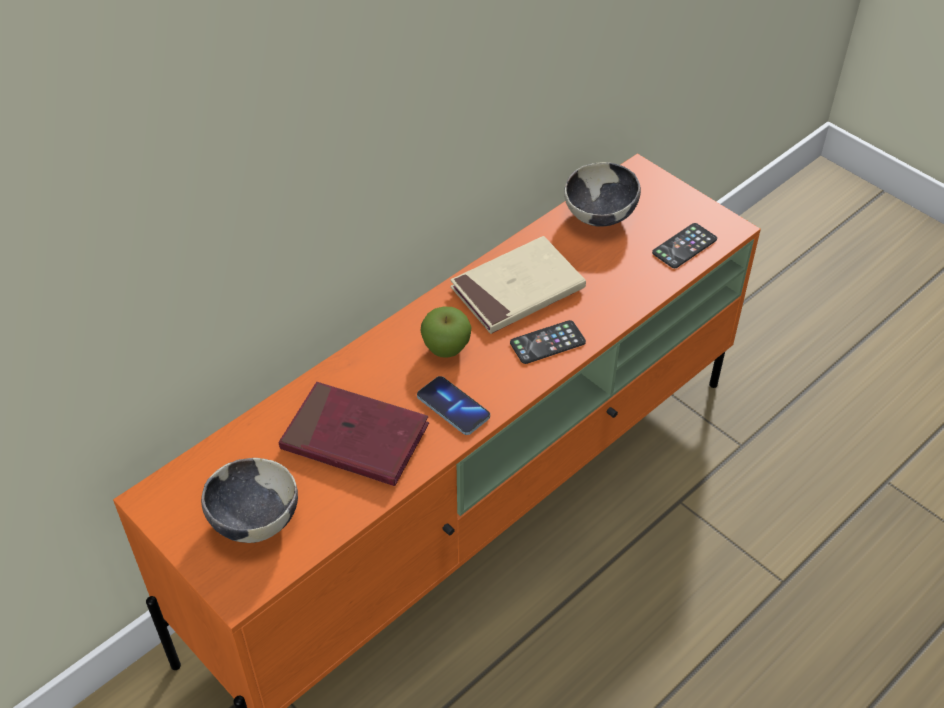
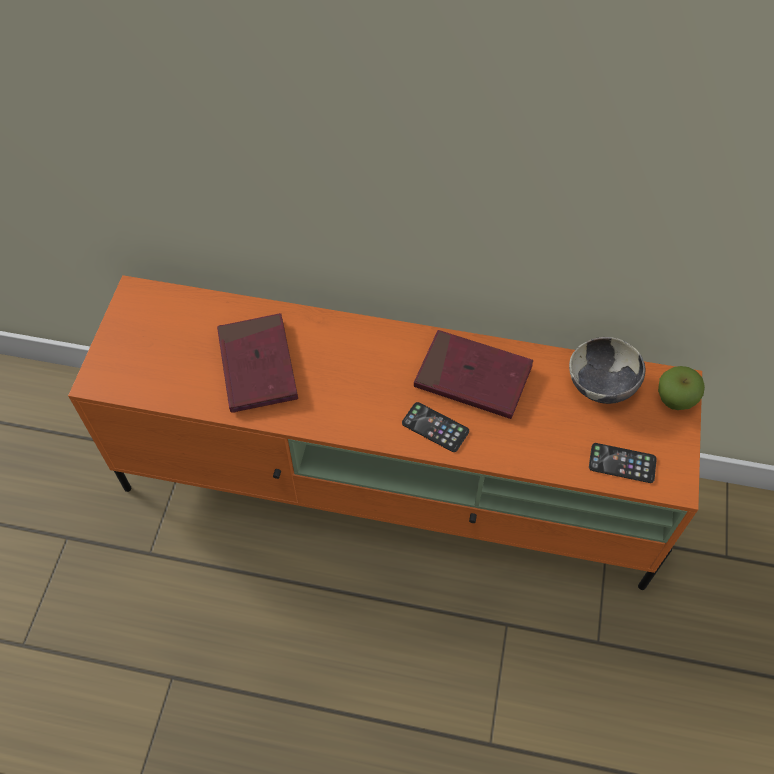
camera: 55 degrees right, 10 degrees up
bowl [201,458,298,543] -> none
phone [417,376,490,435] -> none
apple [420,306,472,357] -> apple moved to [658,366,705,410]
beige book [450,236,586,334] -> red book [414,330,533,419]

